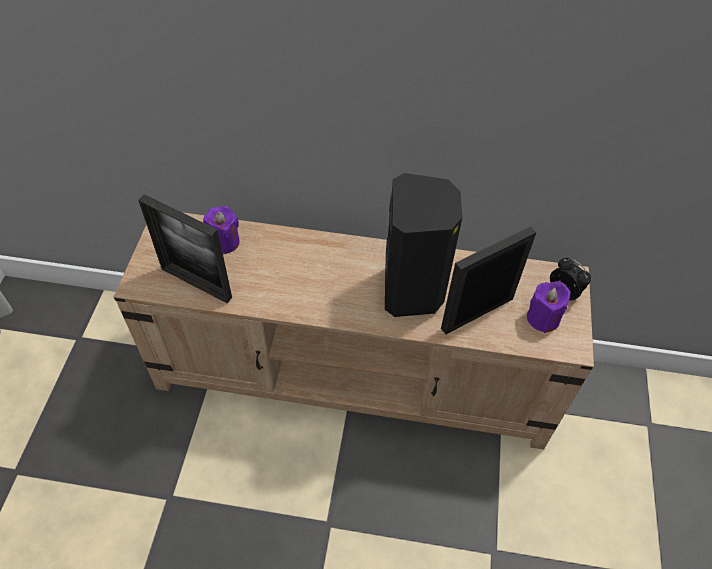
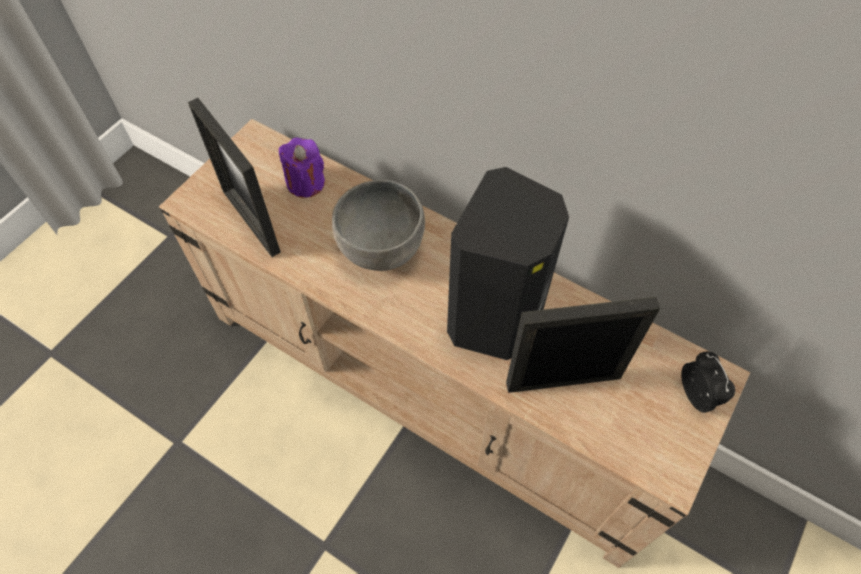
camera: 25 degrees right, 5 degrees up
purple candle [527,281,571,333] -> none
none -> grey bowl [332,180,425,271]

